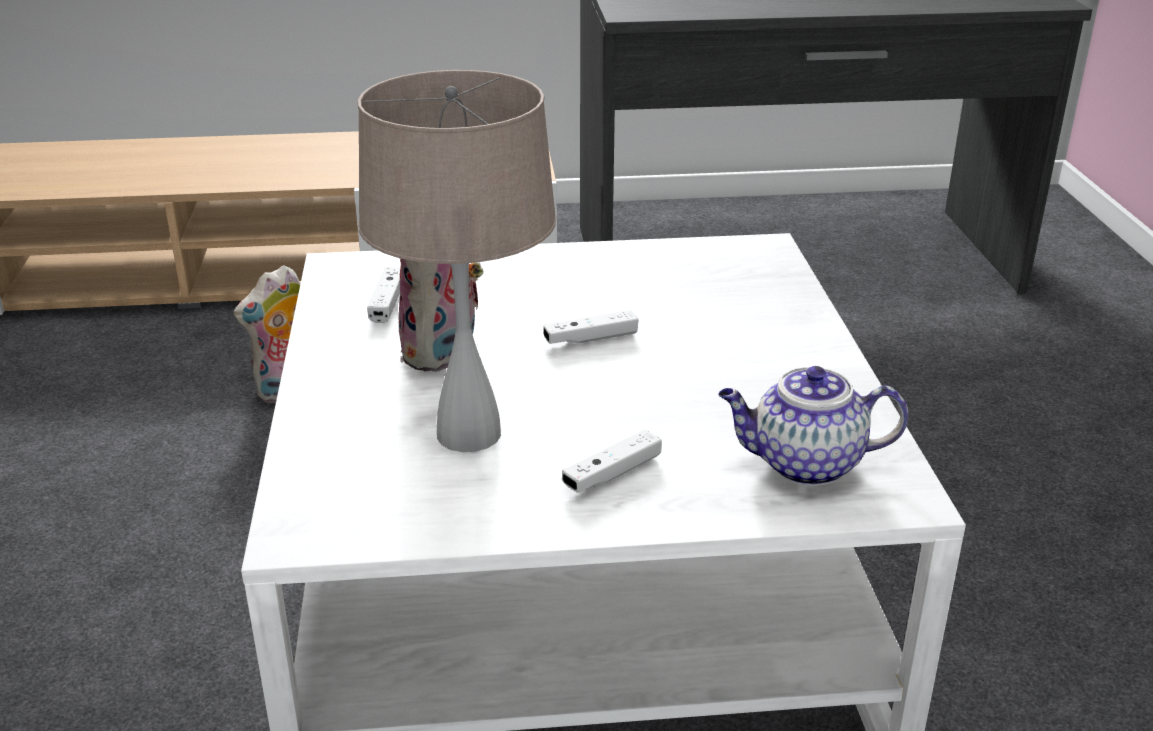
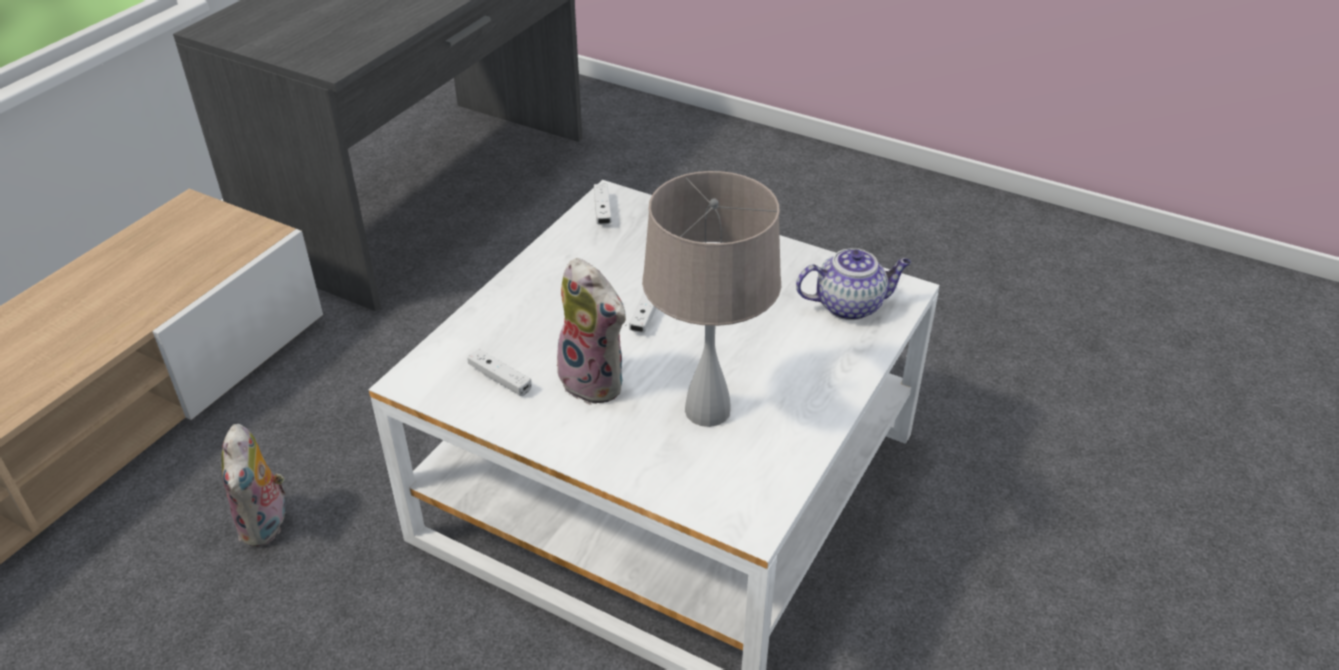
camera: 55 degrees left, 10 degrees up
white game controller [562,430,662,492] -> white game controller moved to [594,184,612,225]
teapot [718,366,908,486] -> teapot turned 135 degrees counterclockwise [796,248,911,320]

